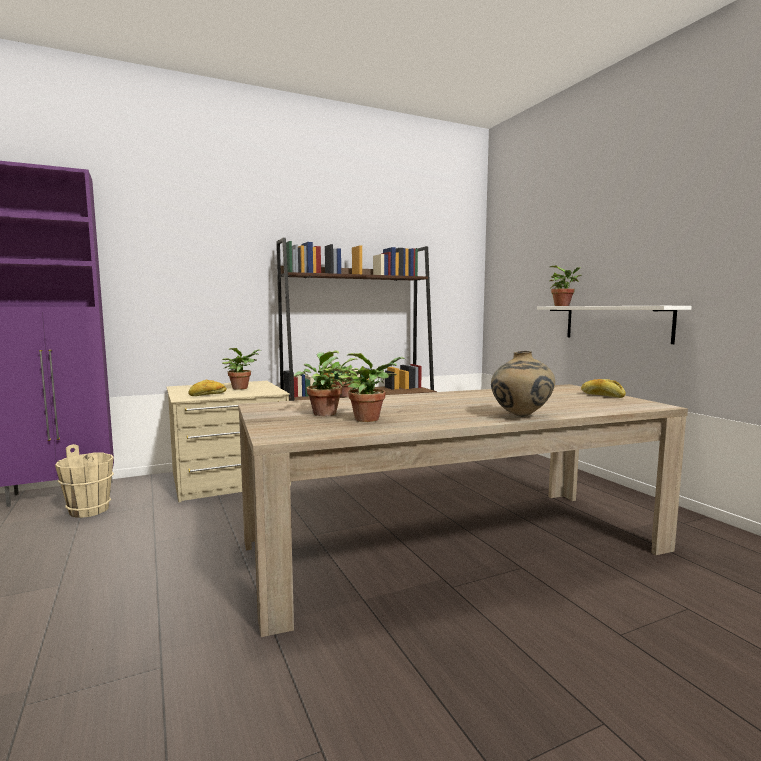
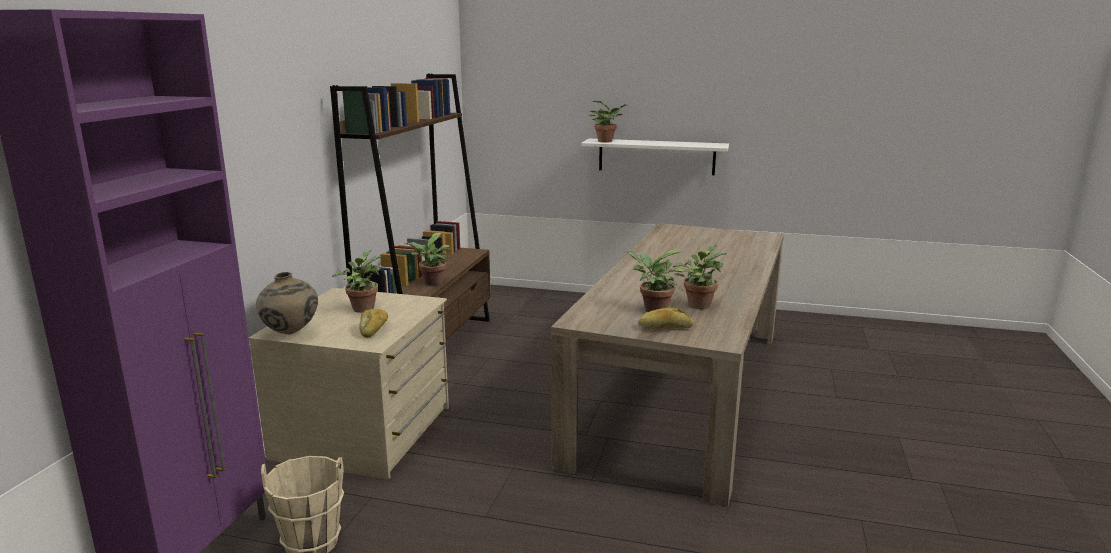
camera: 50 degrees left, 10 degrees up
beige vase [491,351,555,417] -> beige vase moved to [256,272,318,334]
bread [581,379,626,398] -> bread moved to [638,307,693,329]

